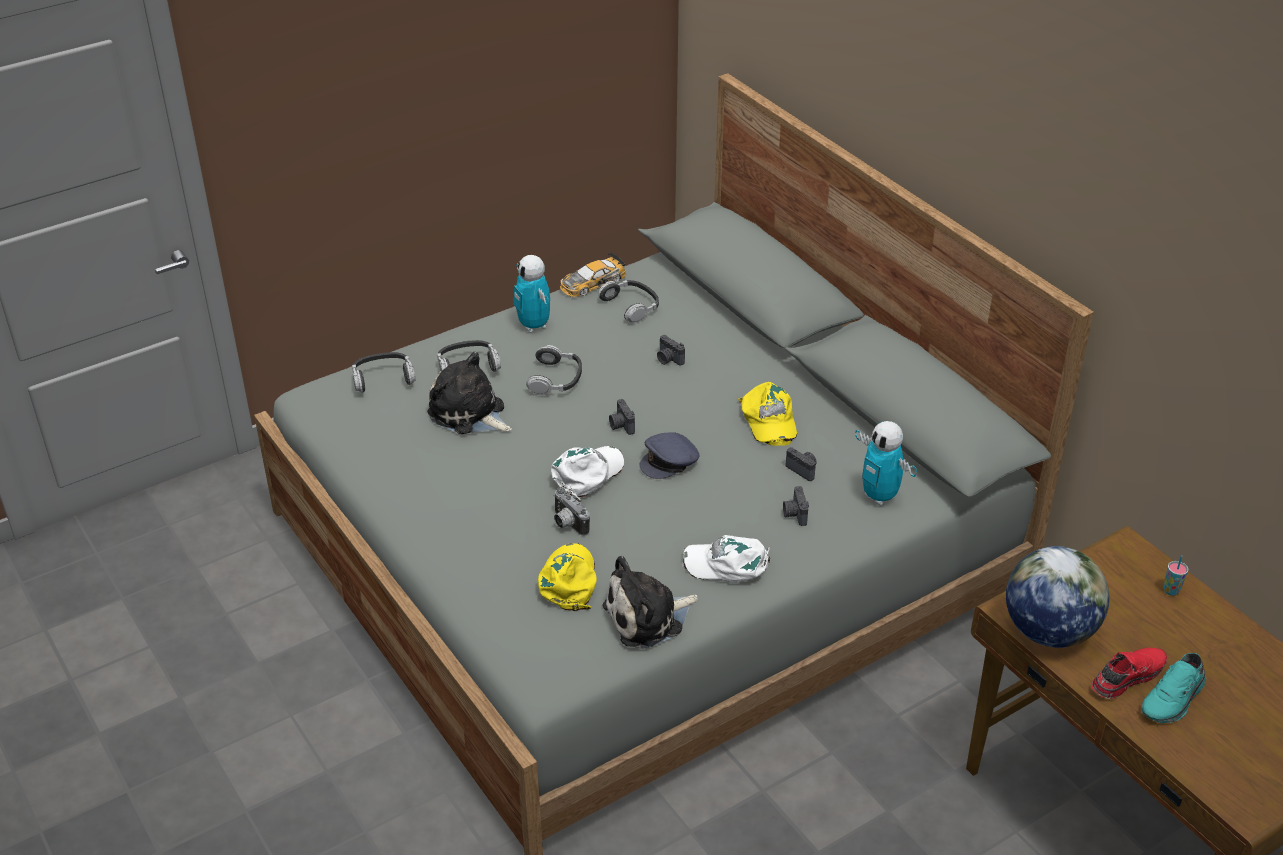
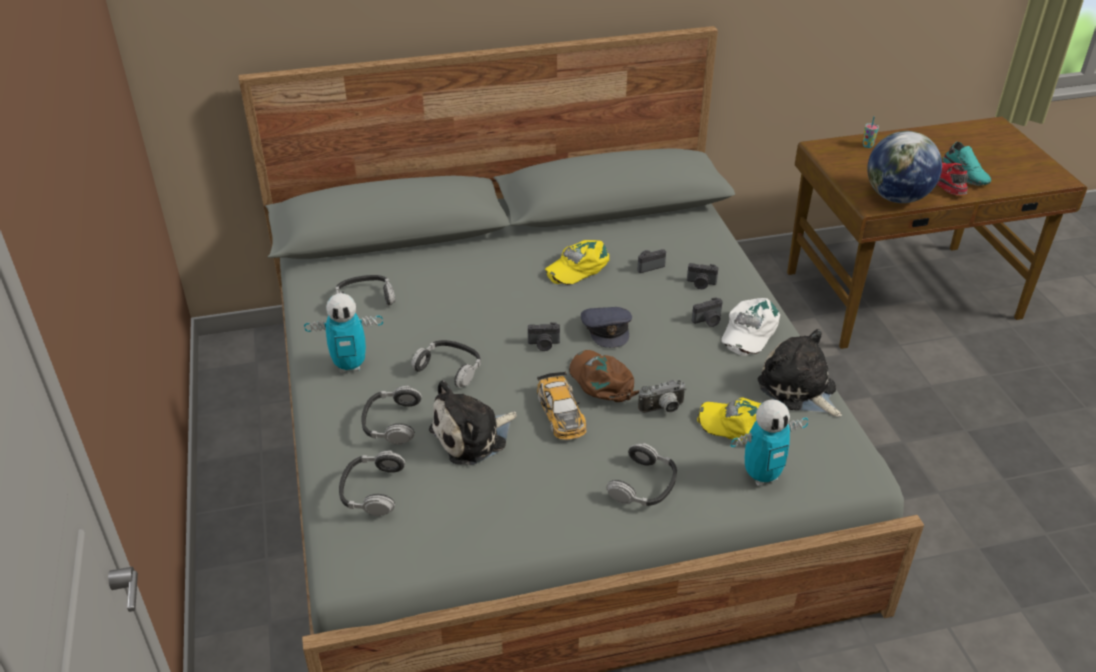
camera: 70 degrees left, 0 degrees up
white cap [551,446,624,502] -> brown cap [569,350,639,402]
toy car [560,253,626,297] -> toy car moved to [537,371,586,440]
plush toy [602,556,698,649] -> plush toy turned 150 degrees clockwise [758,329,842,417]
camera [657,335,685,366] -> camera moved to [692,297,723,327]
yellow cap [738,382,797,446] -> yellow cap turned 135 degrees clockwise [545,240,609,285]
toy robot [855,421,917,506] -> toy robot moved to [731,399,808,486]
none -> headphones [606,443,677,506]

